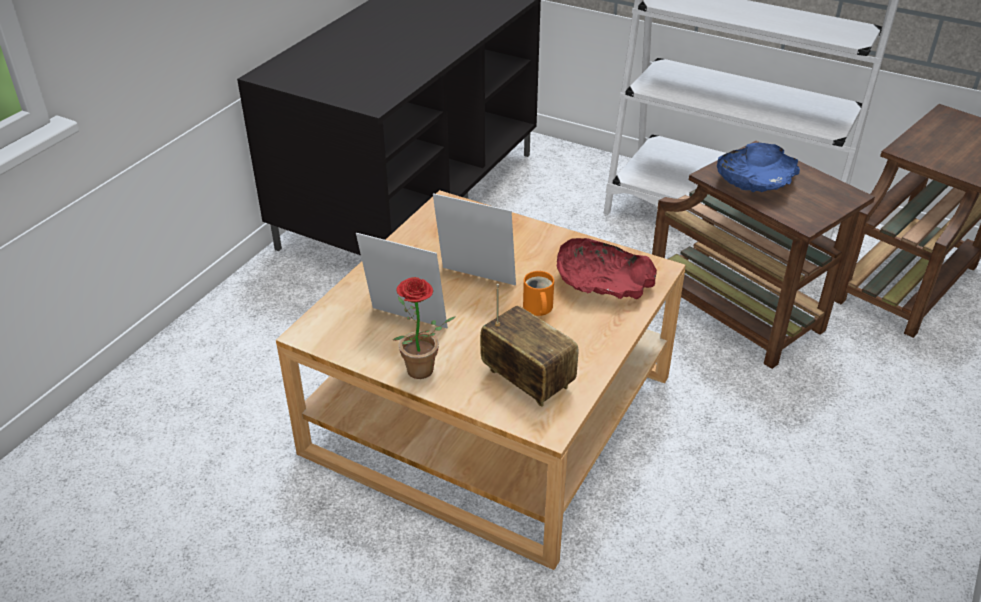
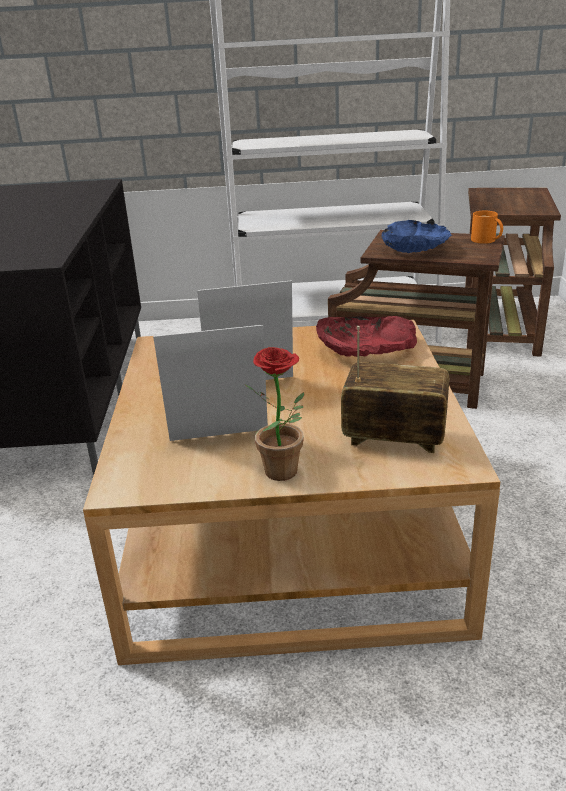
camera: 30 degrees left, 10 degrees down
orange mug [523,271,554,316] -> orange mug moved to [471,211,503,244]

